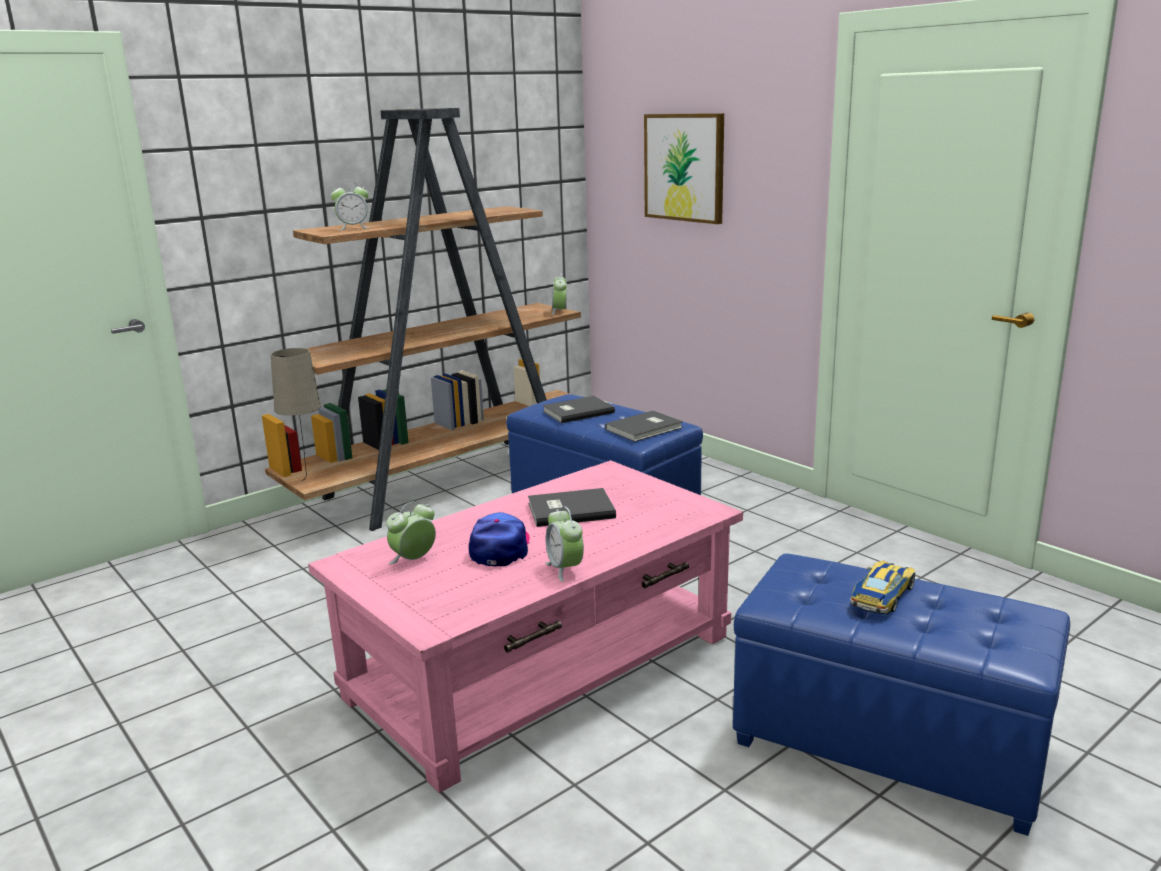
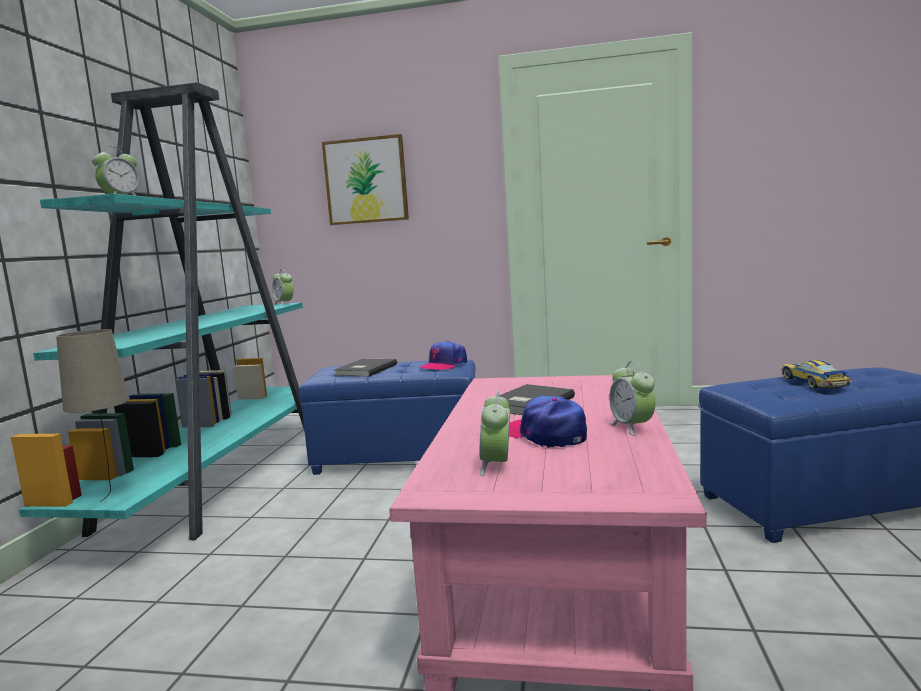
camera: 40 degrees left, 10 degrees down
brown bookcase [262,108,581,531] -> turquoise bookcase [11,82,305,540]
alarm clock [546,507,584,582] -> alarm clock turned 45 degrees clockwise [609,361,656,436]
grey book [605,411,683,442] -> cap [420,341,467,370]

